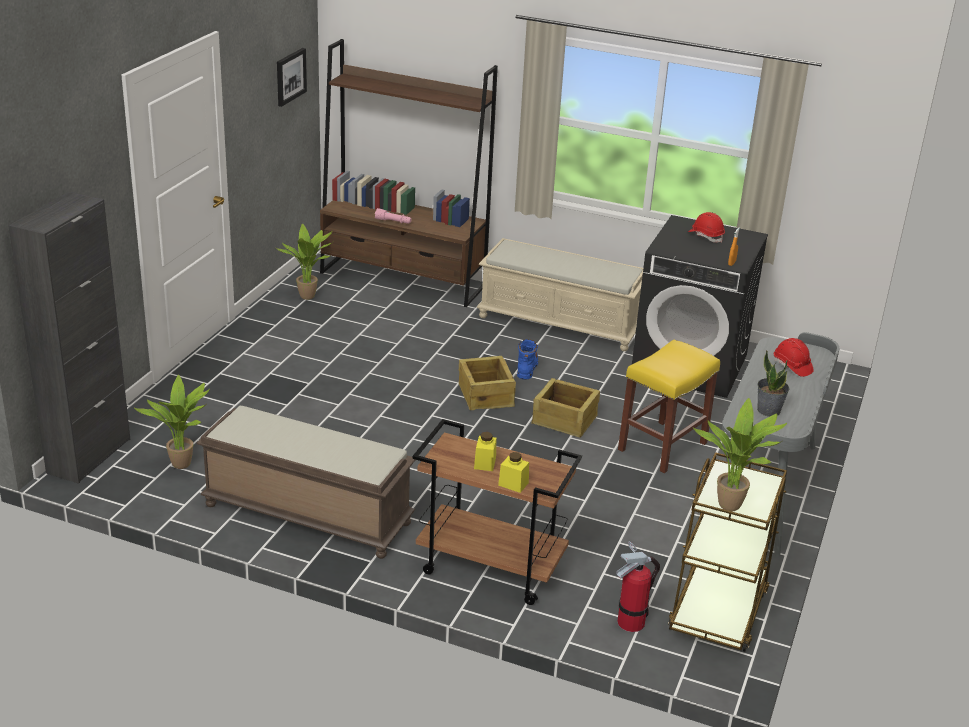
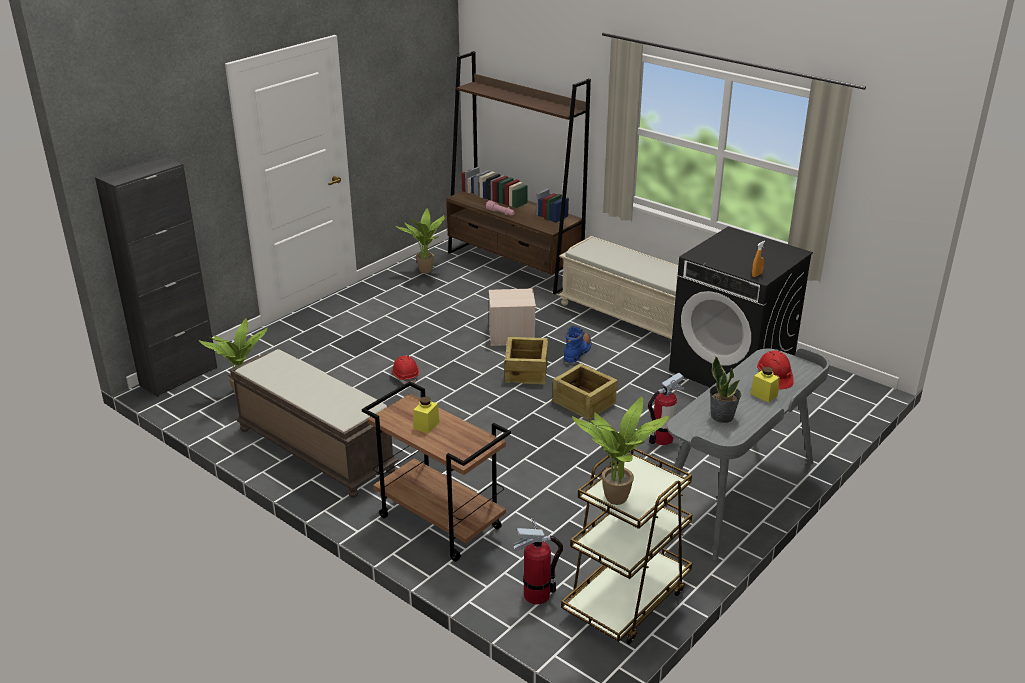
camera: 20 degrees right, 0 degrees up
picture [277,48,307,107] -> none
yellow jar [498,452,529,493] -> yellow jar moved to [751,367,780,403]
yellow stool [618,339,720,473] -> fire extinguisher [648,373,684,445]
red hard hat [688,212,725,243] -> red hard hat moved to [391,356,419,384]
none -> beige storage box [489,288,536,346]

